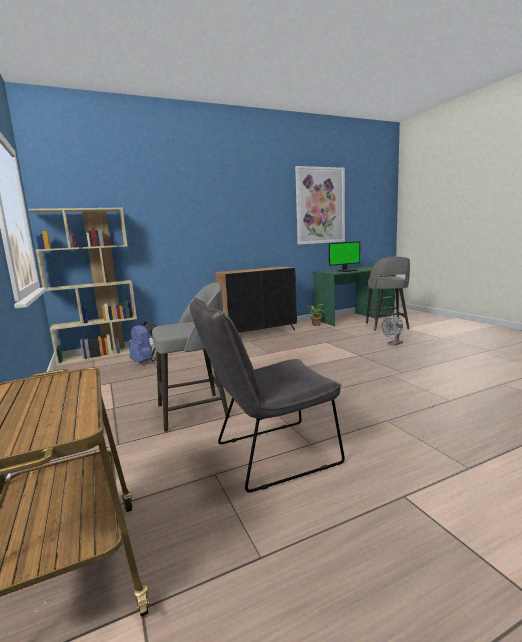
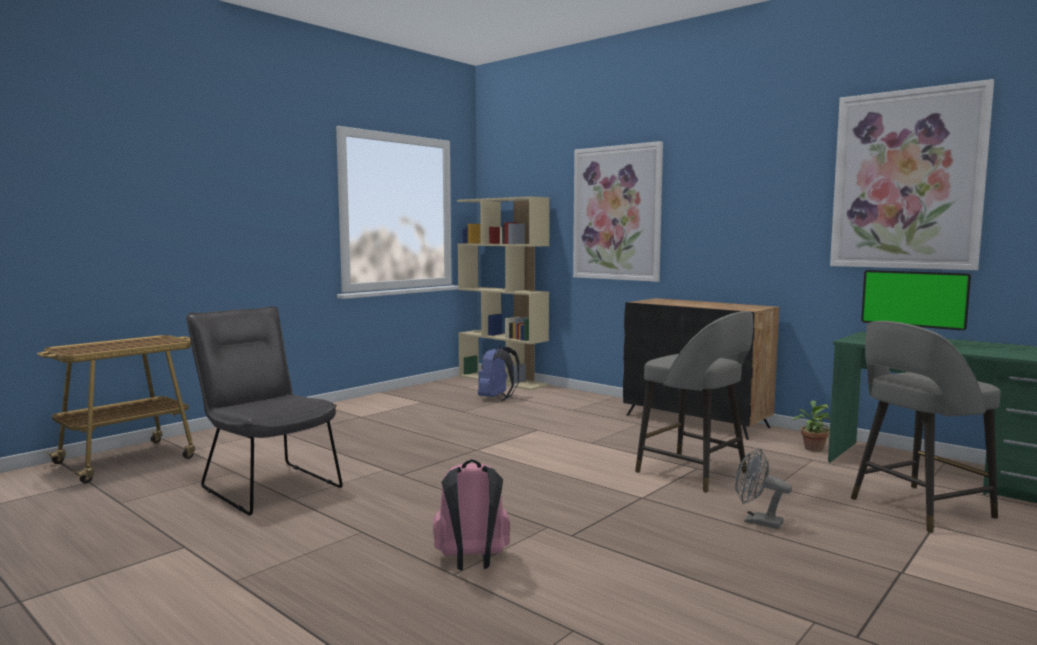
camera: 65 degrees right, 5 degrees down
grey stool [152,282,230,432] -> grey stool moved to [635,311,753,493]
none -> pink backpack [433,459,510,571]
none -> picture [573,141,663,282]

